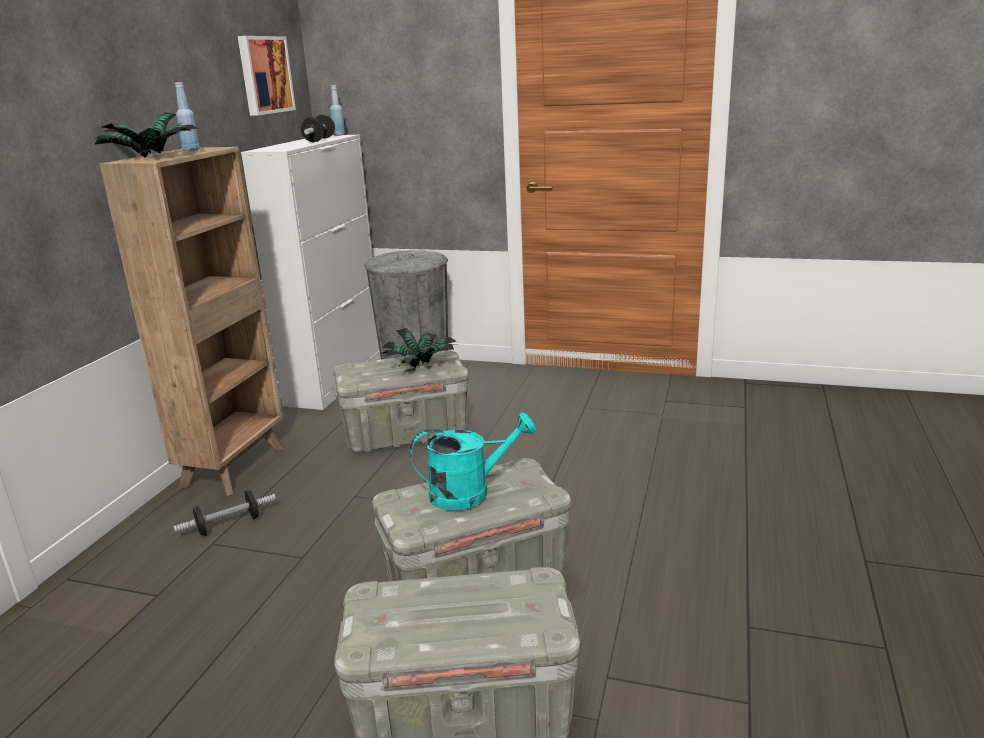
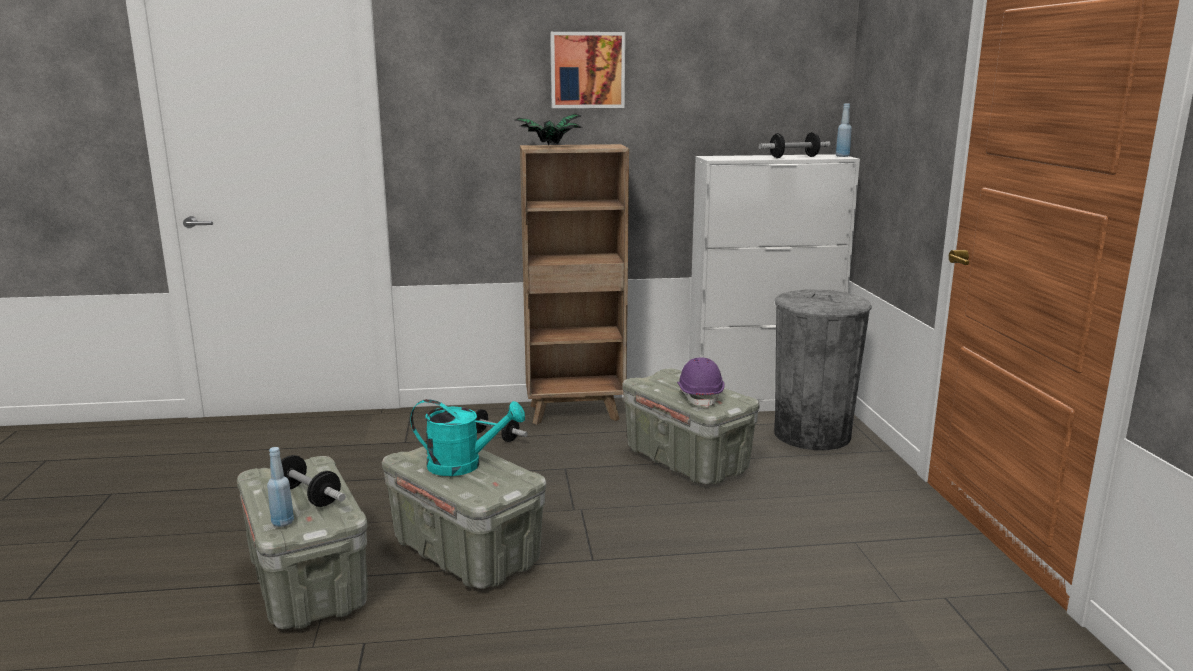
camera: 65 degrees right, 5 degrees down
blue bottle [175,82,200,151] -> blue bottle moved to [267,447,294,527]
picture [238,36,296,116] -> picture moved to [550,32,625,108]
potted plant [381,328,456,368] -> purple hard hat [677,357,725,408]
turquoise watering can [410,413,537,510] -> turquoise watering can turned 45 degrees counterclockwise [411,399,525,476]
none -> dumbbell [281,455,346,507]

